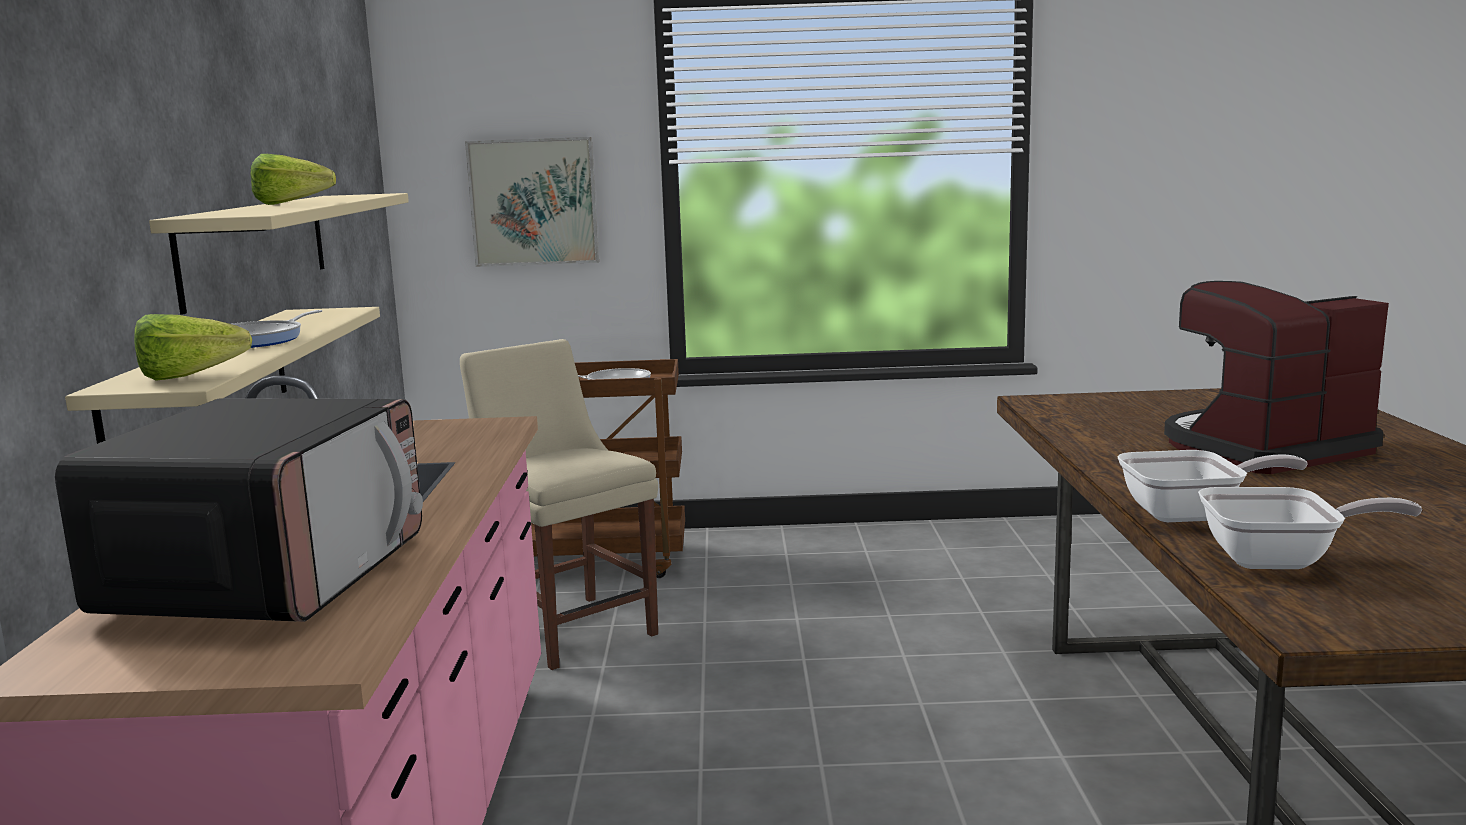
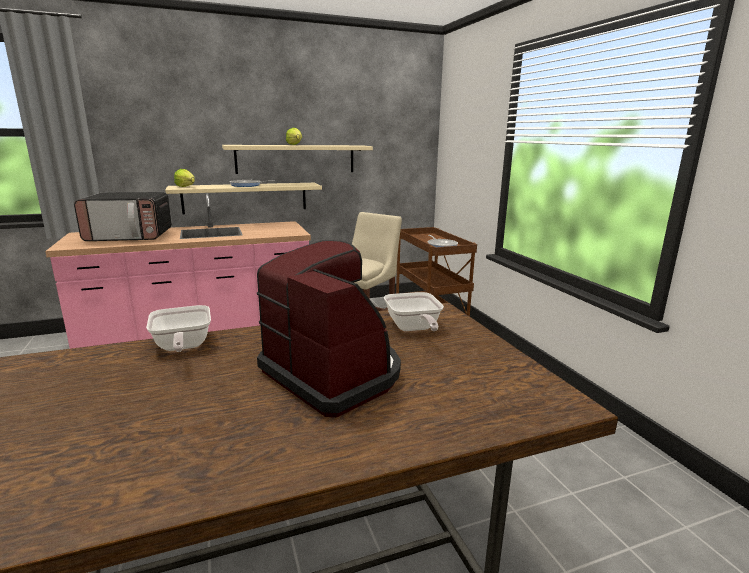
camera: 70 degrees right, 5 degrees up
picture [465,137,599,267] -> none
frying pan [1198,487,1422,569] -> frying pan moved to [384,292,444,331]

